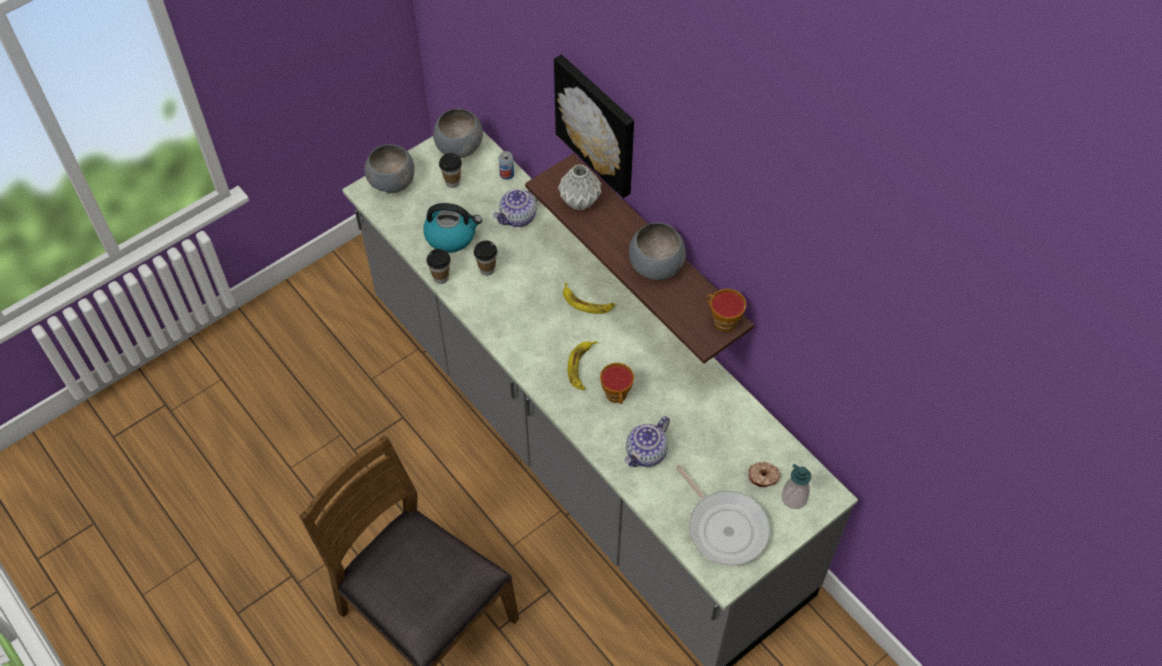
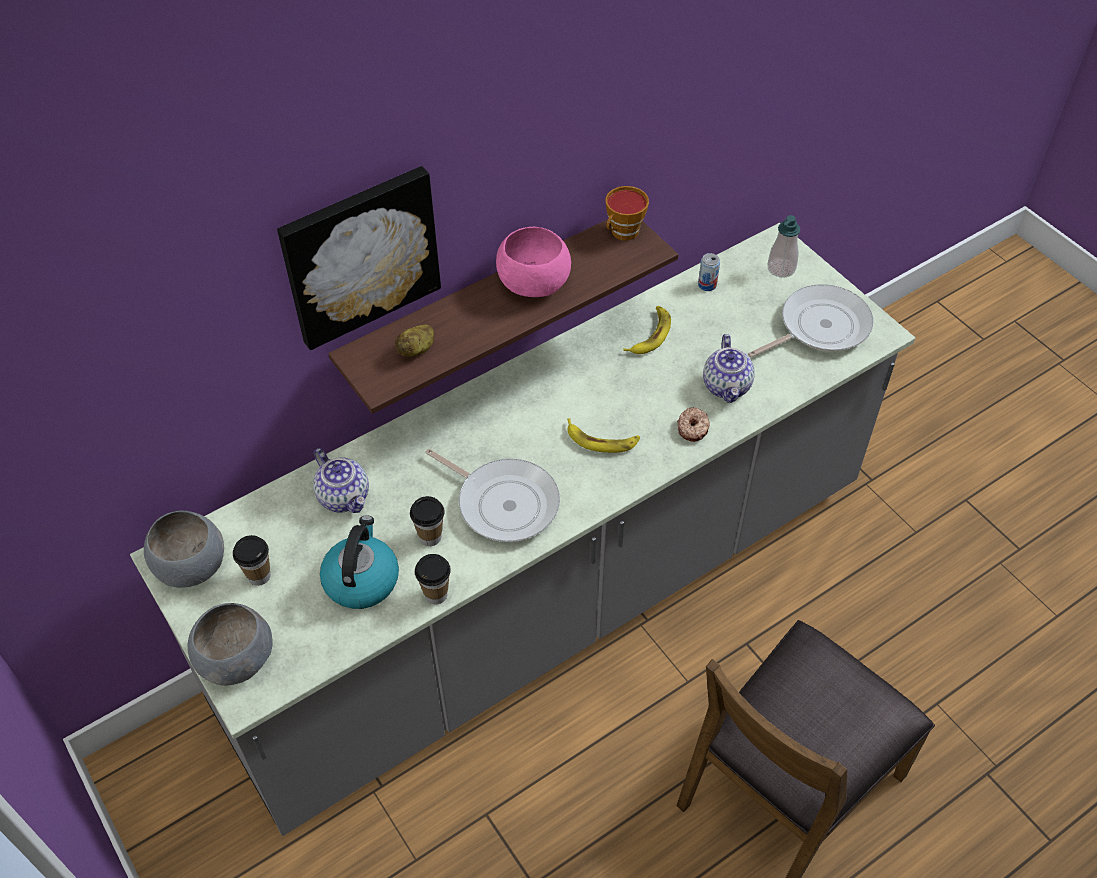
camera: 85 degrees left, 5 degrees down
can [498,151,514,180] -> can moved to [698,253,720,291]
grey vase [558,164,602,211] -> potato [395,325,434,357]
banana [563,283,615,314] -> banana moved to [623,306,671,354]
cup [600,363,634,404] -> none
teapot [624,416,670,467] -> teapot turned 45 degrees clockwise [703,334,755,403]
grey bowl [629,222,686,280] -> pink bowl [496,227,571,297]
donut [748,462,781,487] -> donut moved to [677,407,710,442]
none -> frying pan [425,449,560,542]

